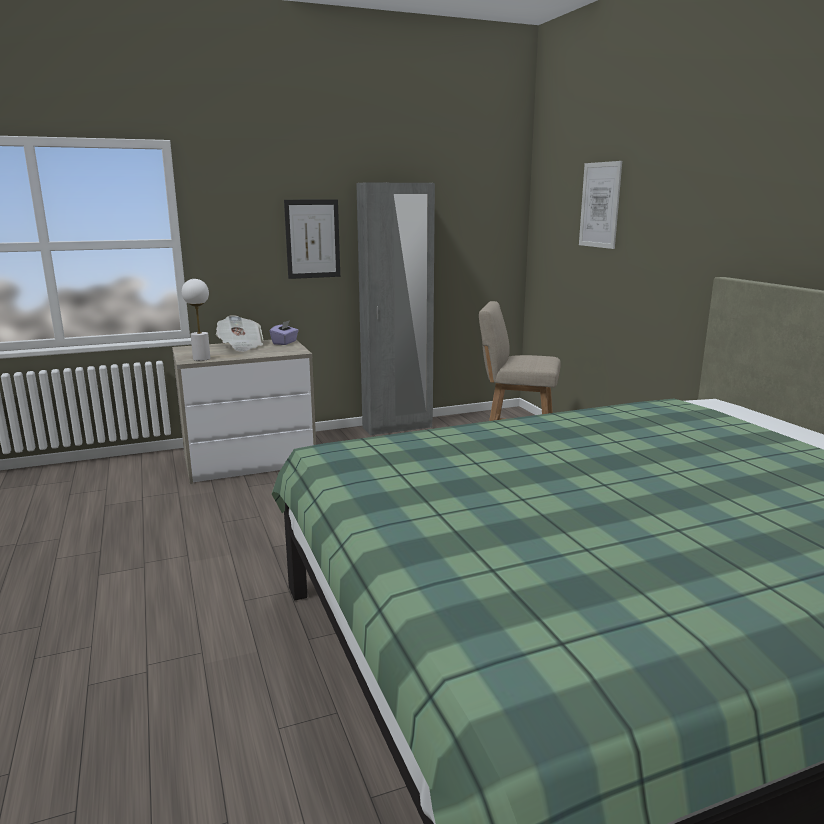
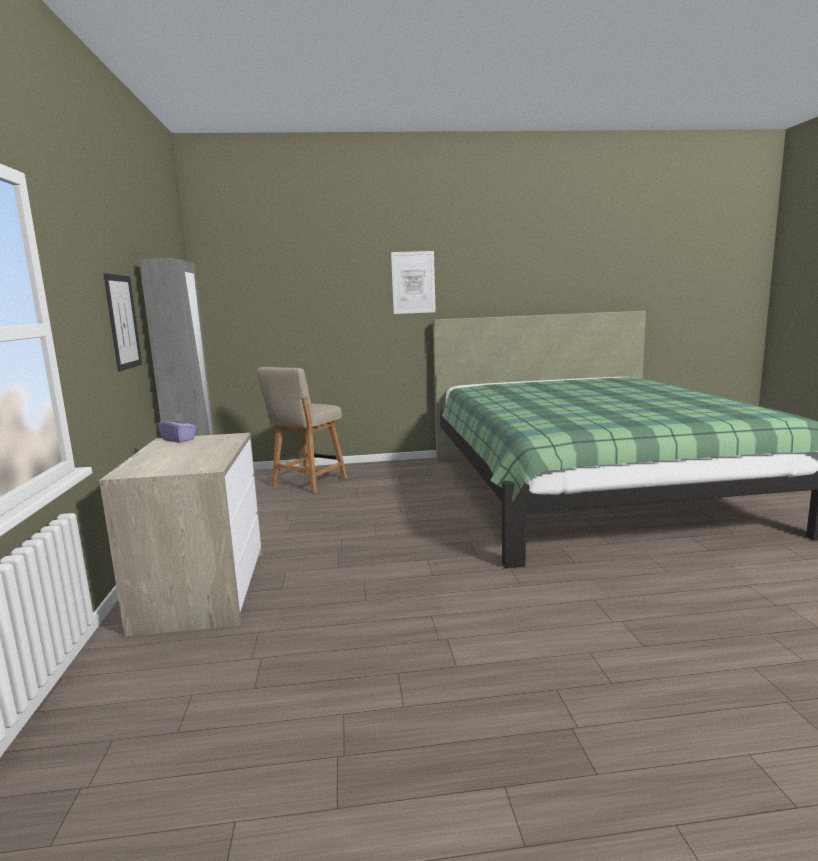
camera: 75 degrees left, 5 degrees down
white table lamp [182,279,210,361] -> none
newspaper [216,315,263,352] -> none
picture [579,161,622,249] -> picture moved to [391,251,436,314]

